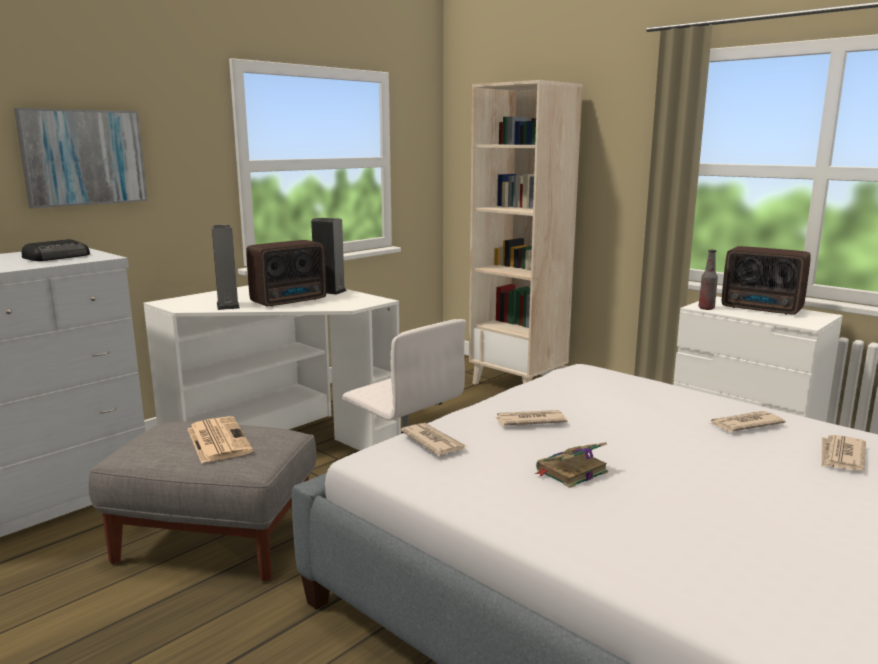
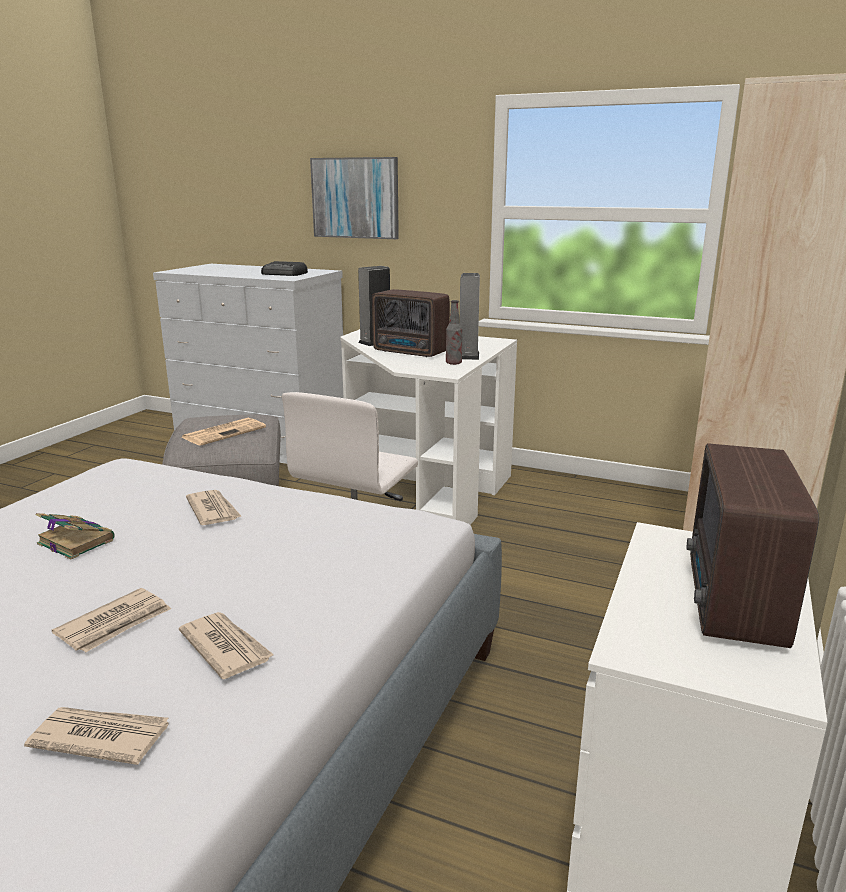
camera: 70 degrees right, 5 degrees up
newspaper [400,423,466,455] -> newspaper moved to [52,588,171,652]
bottle [699,250,718,310] -> bottle moved to [446,300,462,365]

